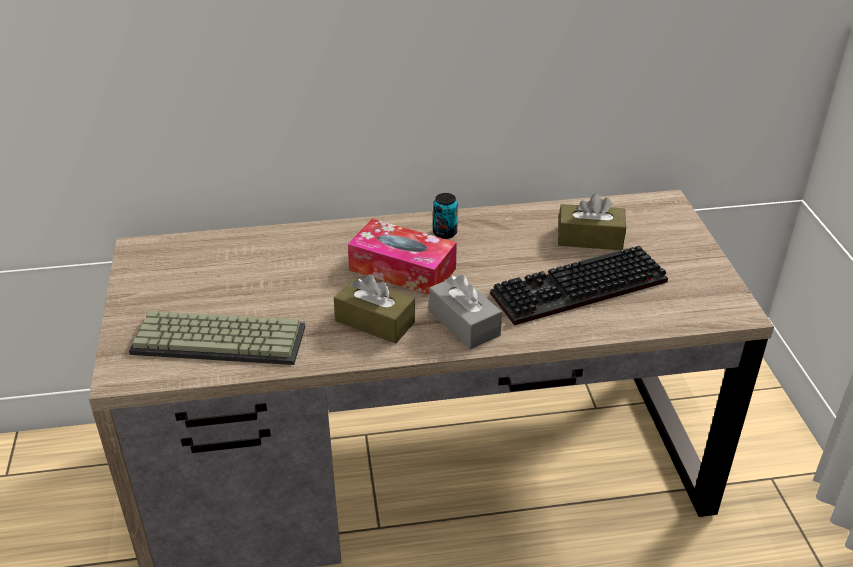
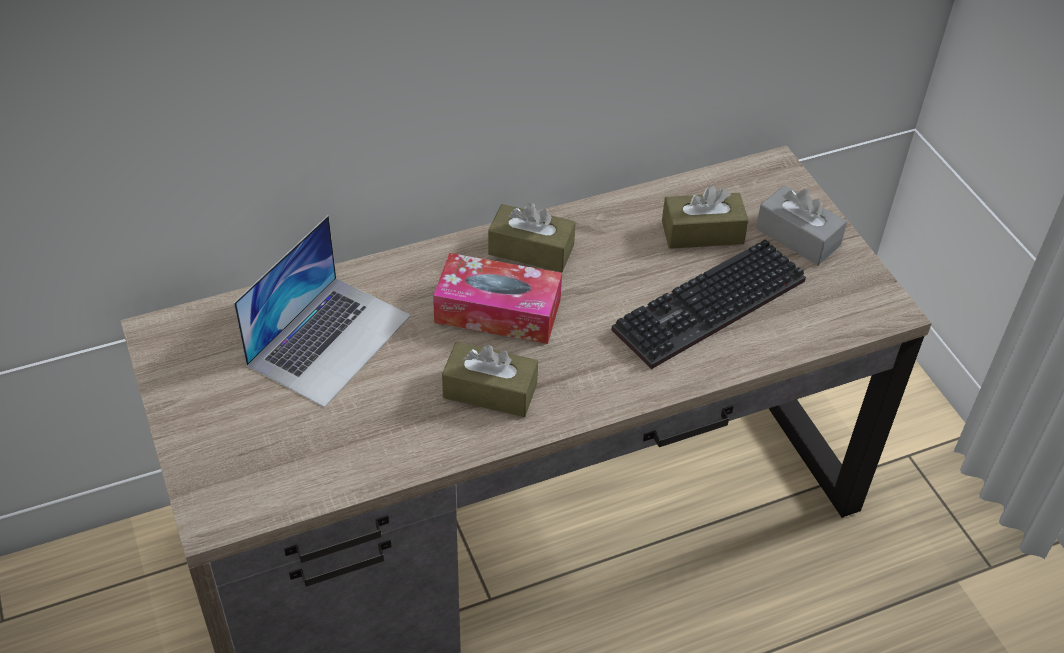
camera: 15 degrees left, 10 degrees up
keyboard [129,311,305,365] -> none
grey tissue box [429,275,502,349] -> grey tissue box moved to [756,185,847,265]
can [433,193,458,239] -> brown tissue box [488,203,576,272]
none -> laptop [234,216,411,408]

